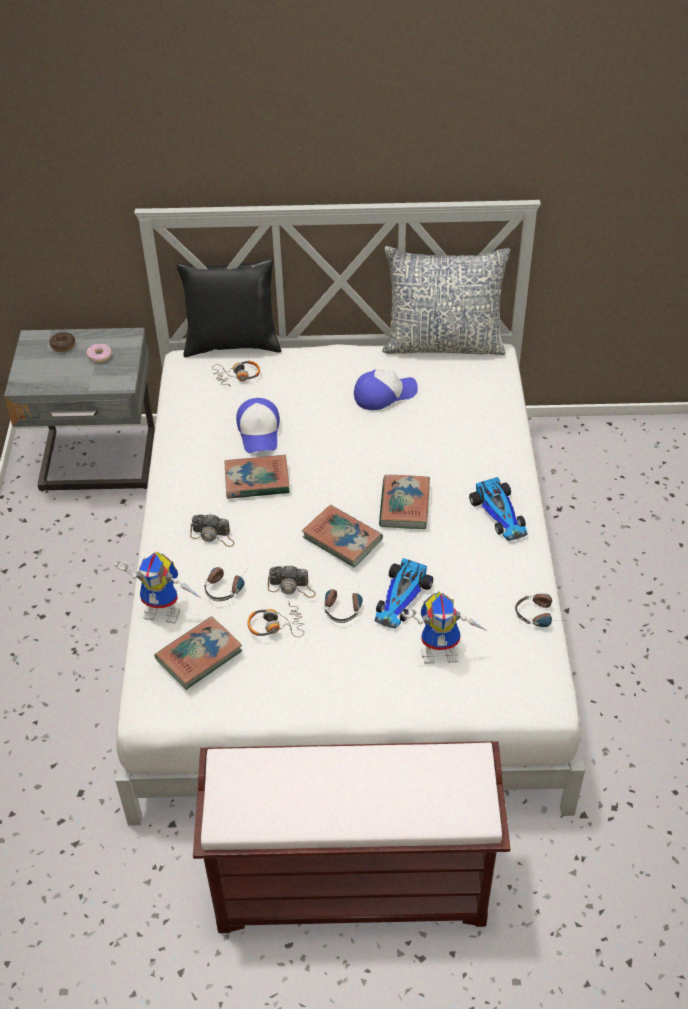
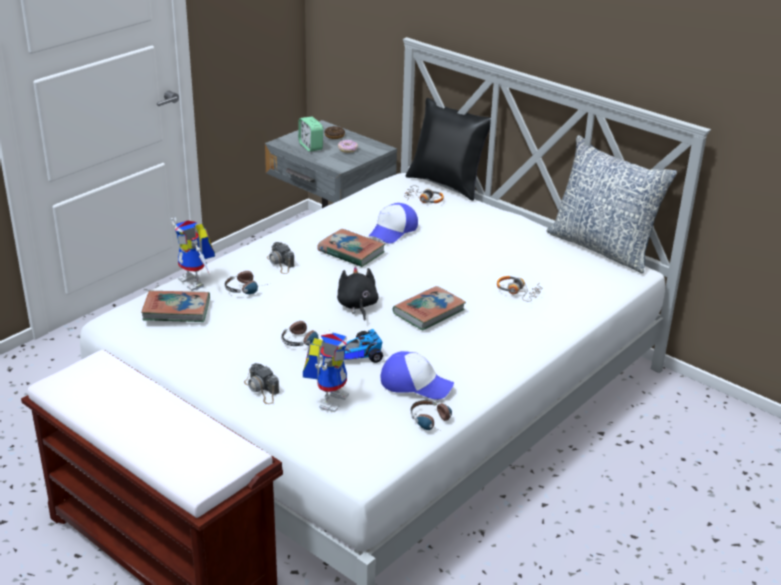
camera: 40 degrees right, 15 degrees down
headphones [248,601,304,637] -> headphones moved to [497,276,542,301]
camera [268,565,316,598] -> camera moved to [244,363,279,404]
book [302,505,383,568] -> black plush toy [337,267,379,320]
cap [354,369,418,410] -> cap moved to [380,351,454,400]
toy robot [402,592,487,664] -> toy robot turned 105 degrees counterclockwise [303,332,351,412]
toy car [469,477,528,541] -> none
none -> alarm clock [298,117,323,152]

